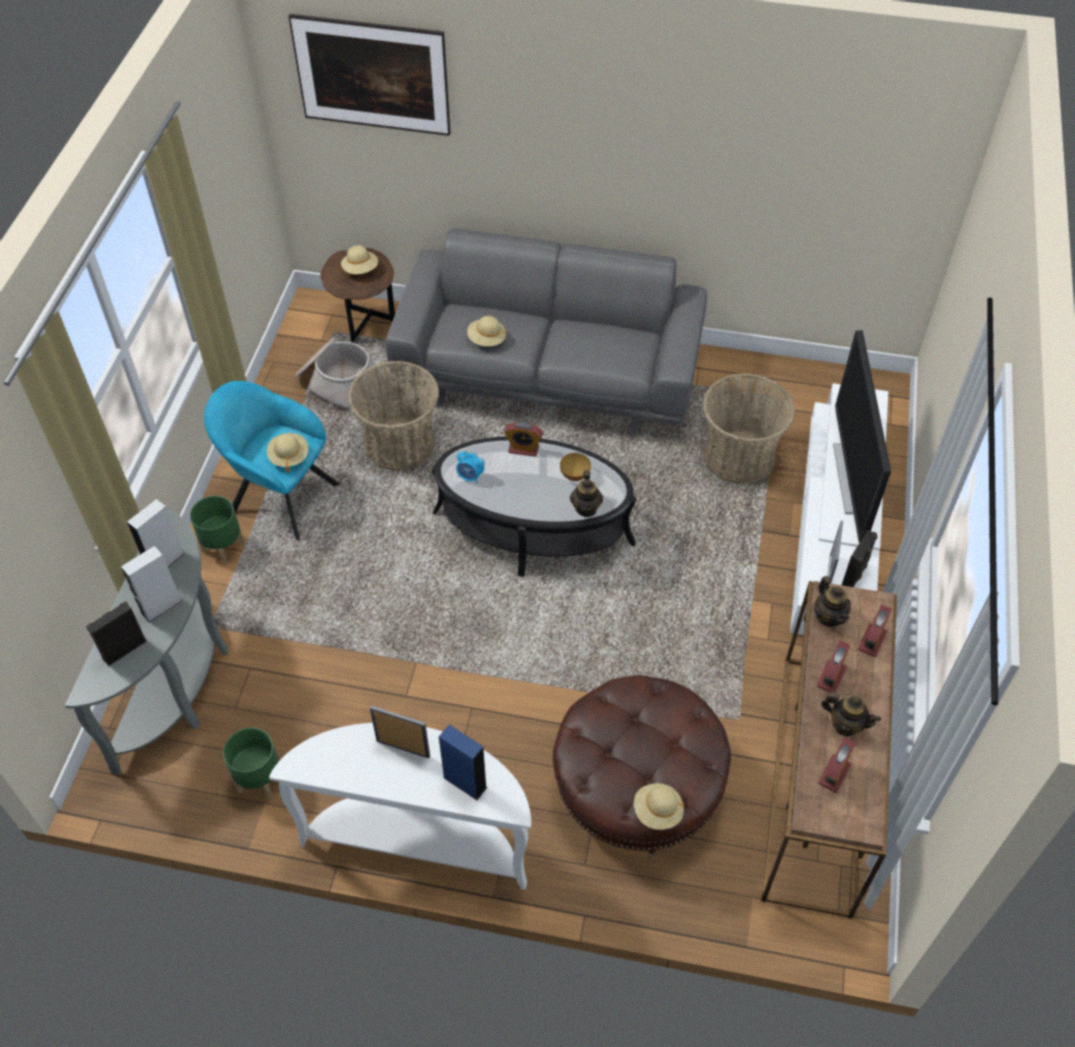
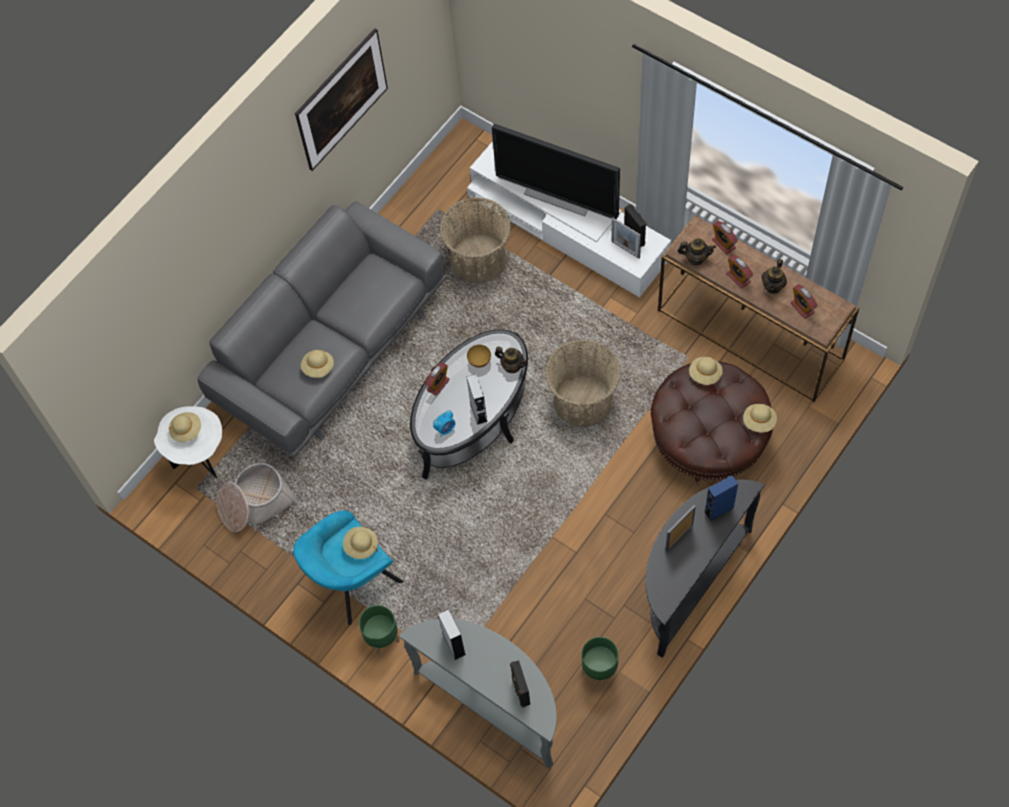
camera: 60 degrees left, 10 degrees up
grey speaker [121,546,182,623] -> grey speaker moved to [466,374,488,425]
white console table [269,723,531,890] -> black console table [646,479,765,658]
picture [288,14,451,136] -> picture moved to [295,28,388,171]
brown side table [320,248,395,343] -> white side table [154,406,222,479]
basket [348,361,439,471] -> basket moved to [545,339,620,428]
teapot [821,692,881,736] -> teapot turned 150 degrees clockwise [761,259,787,294]
none -> beige hat [689,356,723,385]

